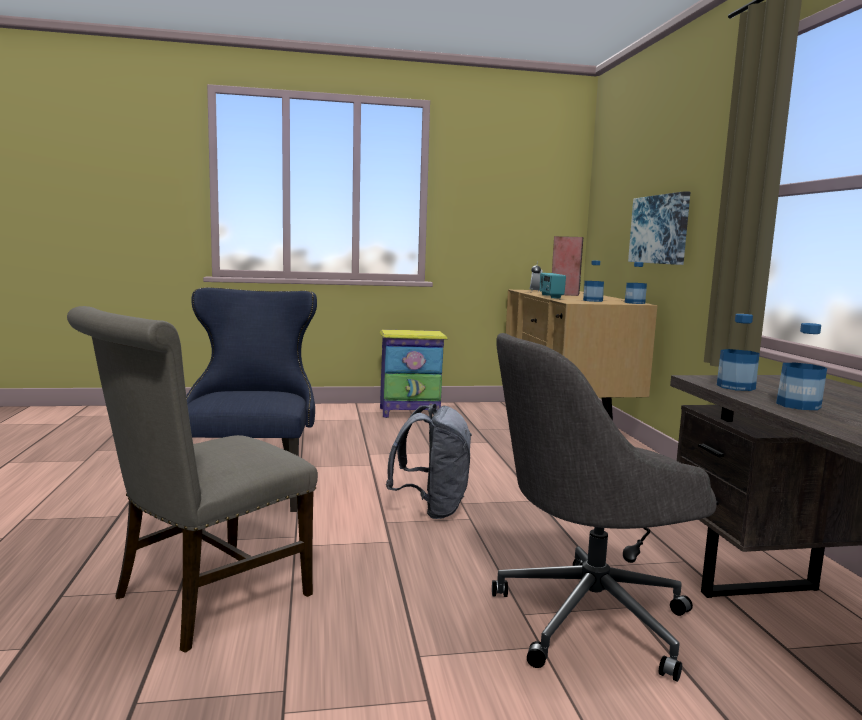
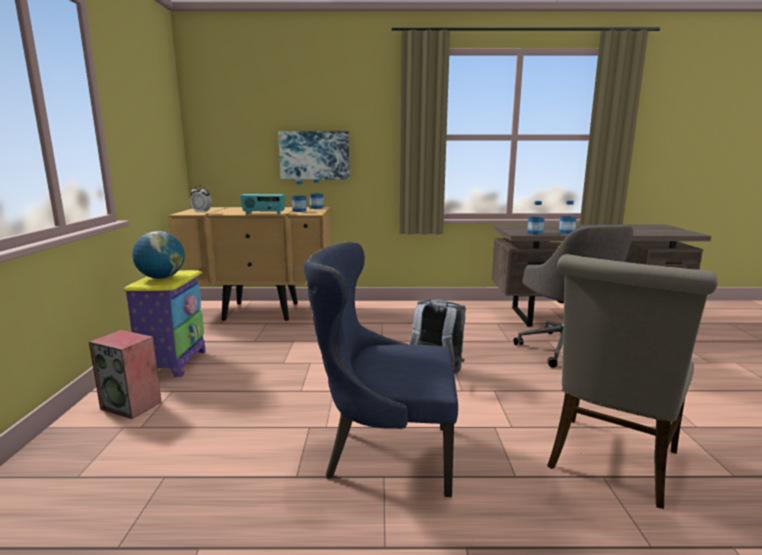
camera: 80 degrees left, 5 degrees up
beige chair [67,306,318,653] -> beige chair turned 75 degrees clockwise [547,254,718,509]
speaker [552,236,583,296] -> speaker moved to [89,330,162,419]
none -> globe [132,231,185,279]

